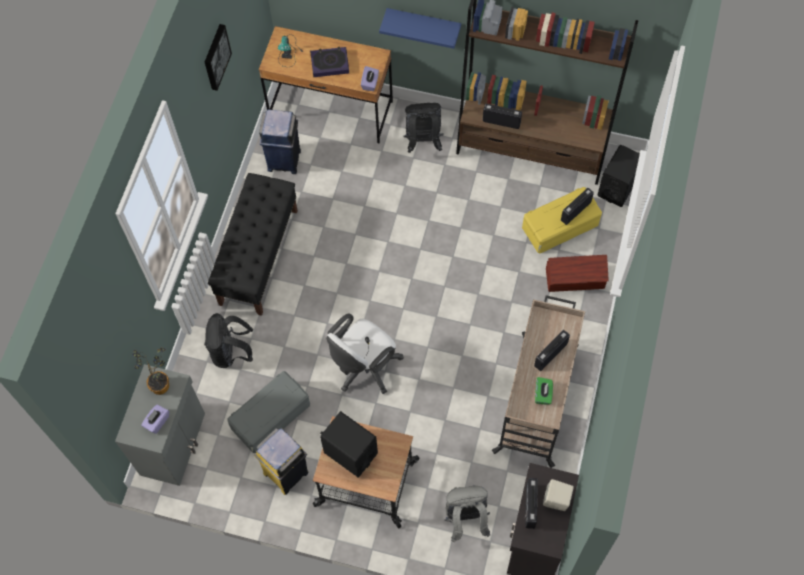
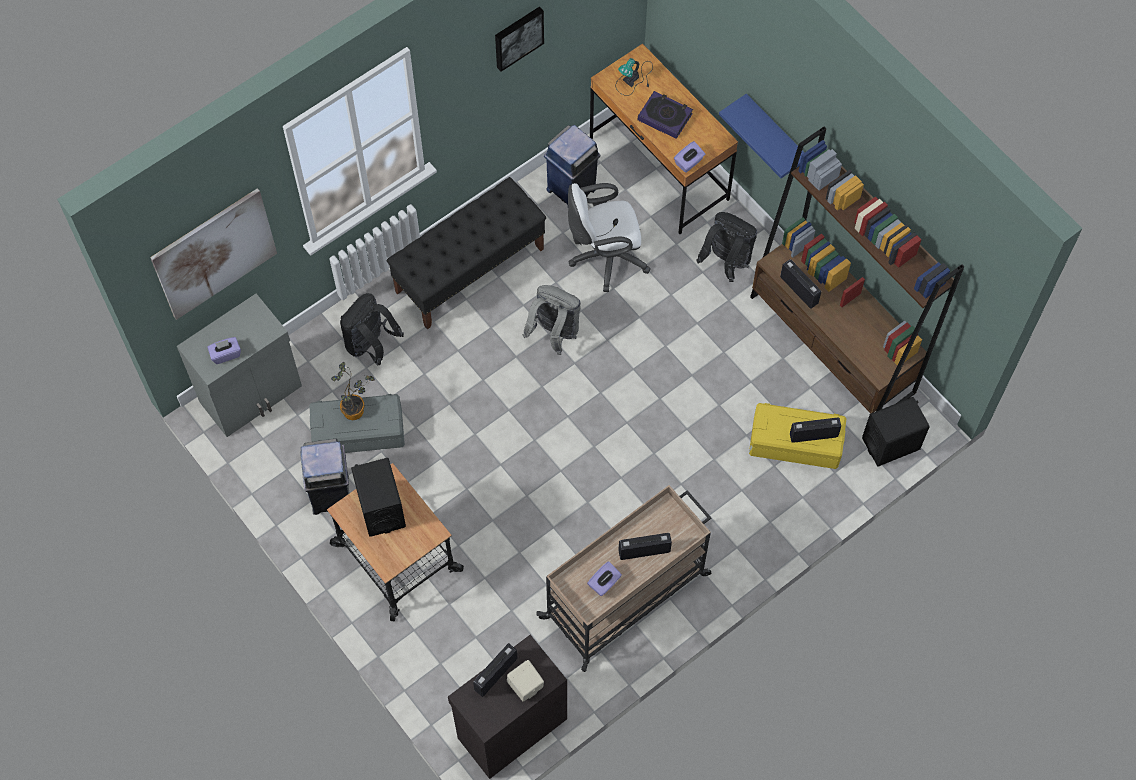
camera: 35 degrees right, 0 degrees up
potted plant [133,348,169,395] -> potted plant moved to [331,362,375,420]
yellow trash can [254,428,308,495] -> grey trash can [300,439,349,515]
white office chair [326,313,404,394] -> white office chair moved to [568,183,651,292]
grey backpack [444,485,491,542] -> grey backpack moved to [522,285,581,355]
green tissue box [535,377,553,405] -> purple tissue box [587,561,622,596]
brown storage box [546,255,609,292] -> none
none -> picture [150,188,277,320]

